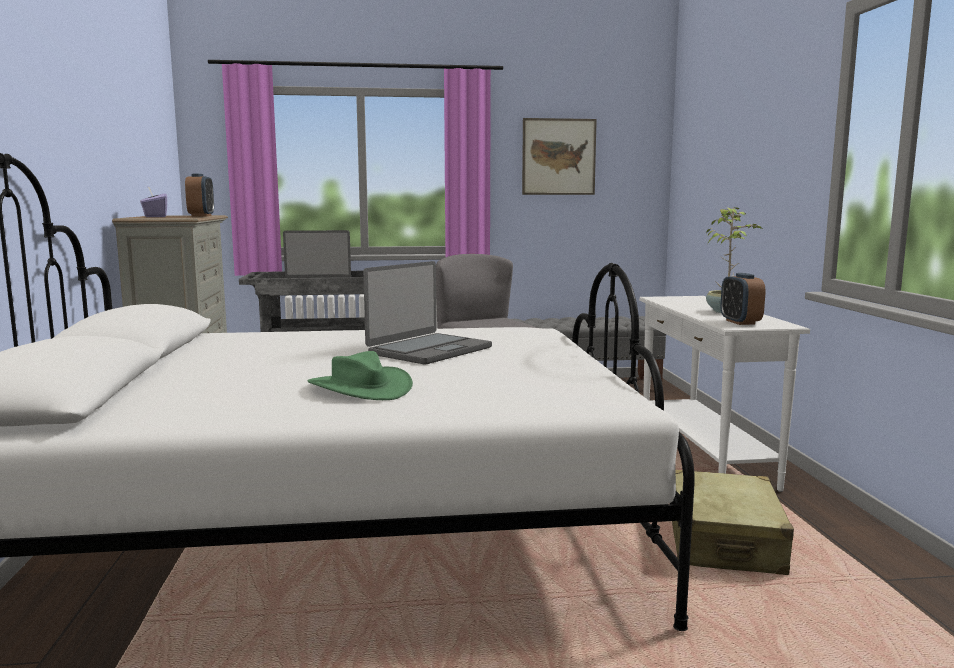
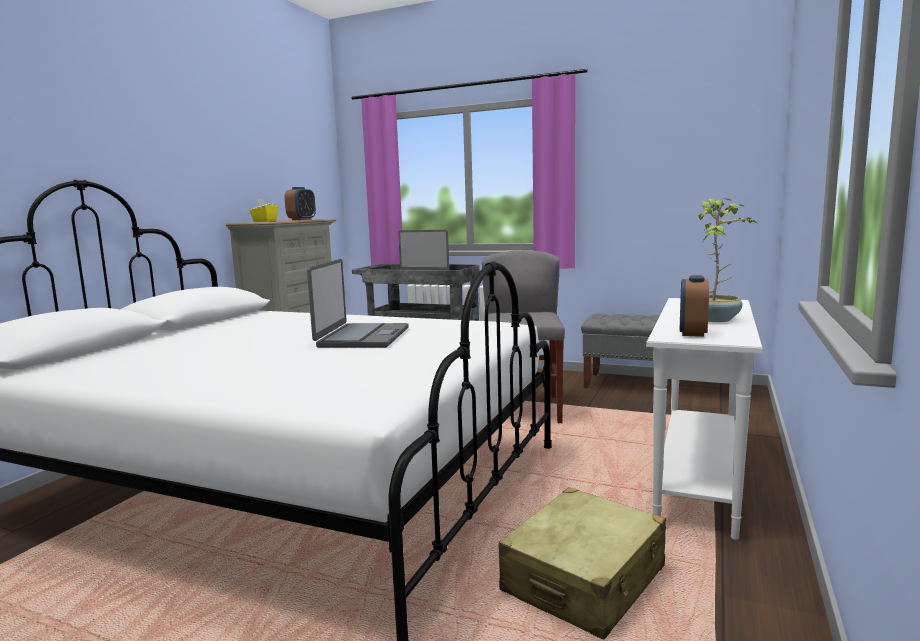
camera: 30 degrees right, 0 degrees up
purple tissue box [140,187,167,217] -> yellow tissue box [249,199,278,222]
green hat [308,351,413,400] -> none
laptop [363,261,492,364] -> laptop turned 60 degrees counterclockwise [307,259,409,348]
picture [522,118,597,195] -> none

